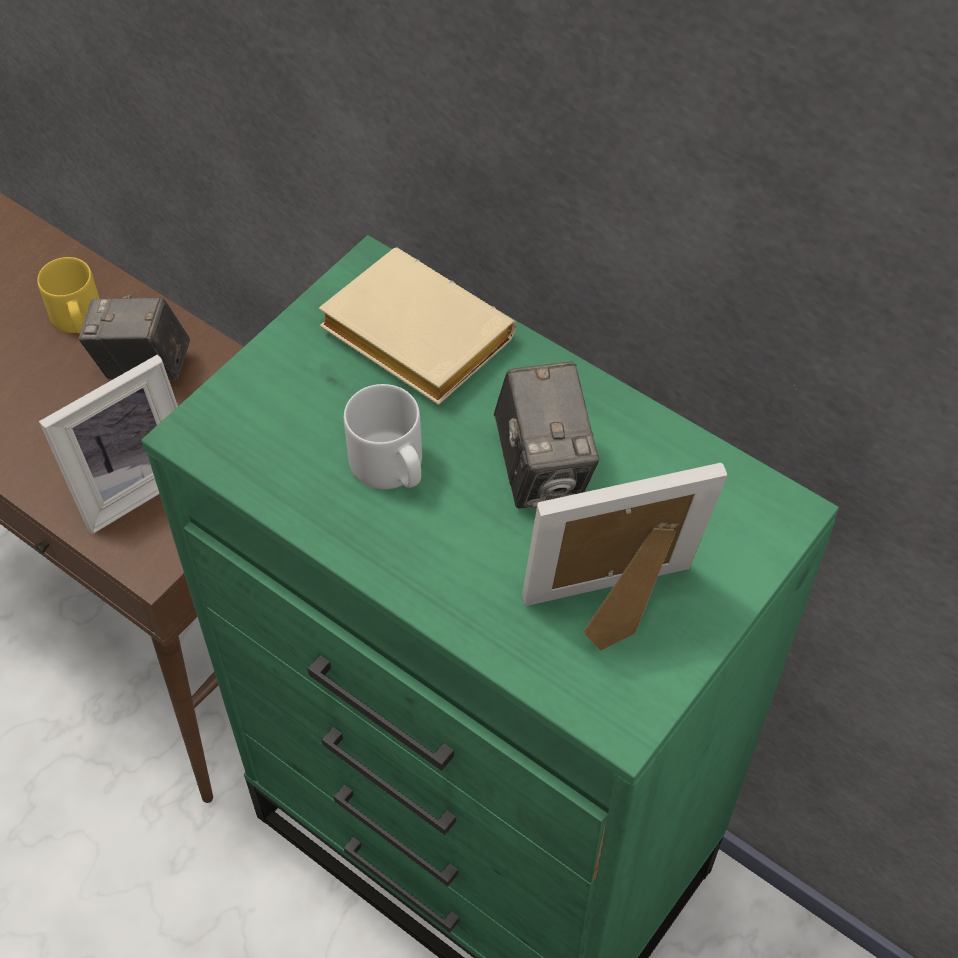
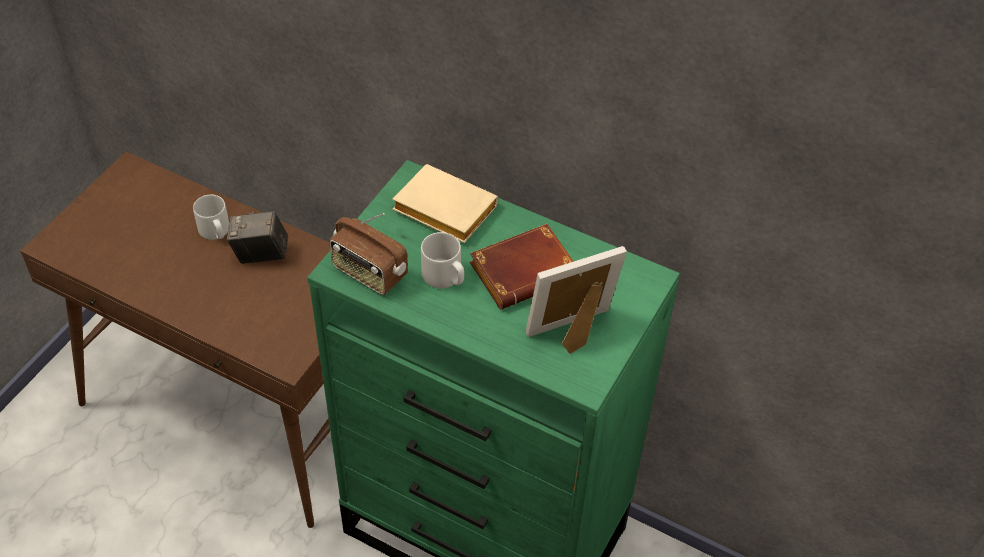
camera: 10 degrees left, 5 degrees down
yellow mug [37,257,100,333] -> grey mug [193,194,229,240]
picture frame [39,355,178,534] -> none
camera [494,362,599,509] -> brown book [470,224,574,309]
none -> radio [329,213,408,295]

